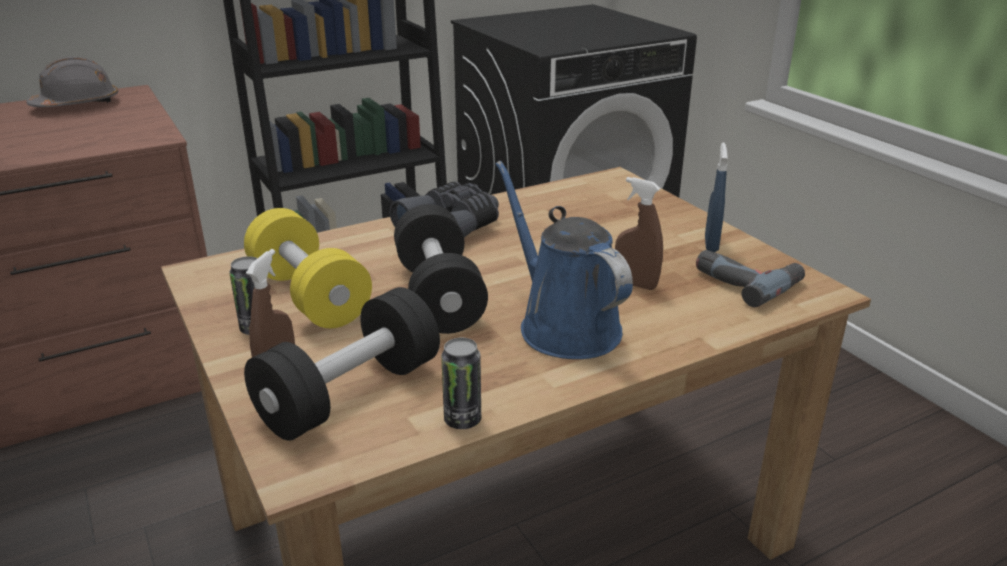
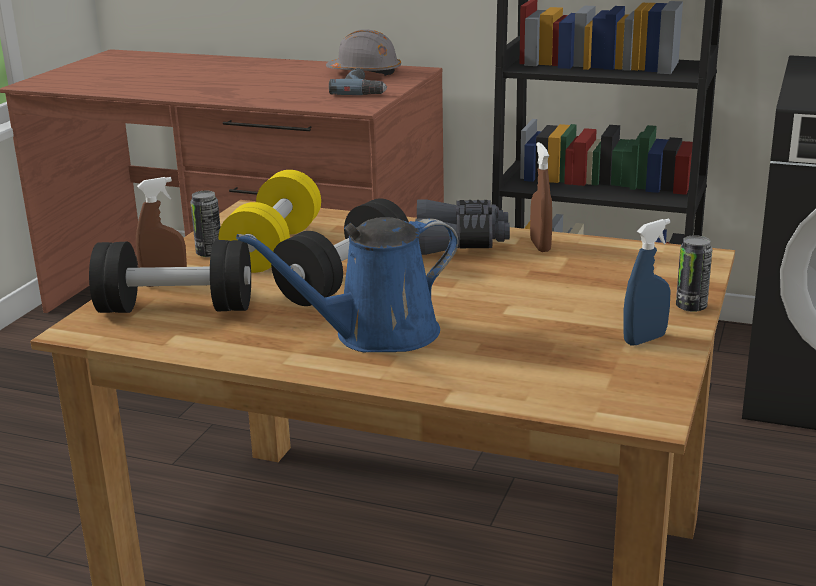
camera: 50 degrees right, 5 degrees down
can [441,338,481,429] -> can moved to [676,235,712,312]
blue watering can [496,161,633,359] -> blue watering can turned 135 degrees counterclockwise [236,217,458,352]
brown spray bottle [615,177,663,290] -> brown spray bottle moved to [530,142,552,252]
power drill [696,250,805,307] -> power drill moved to [329,68,387,95]

